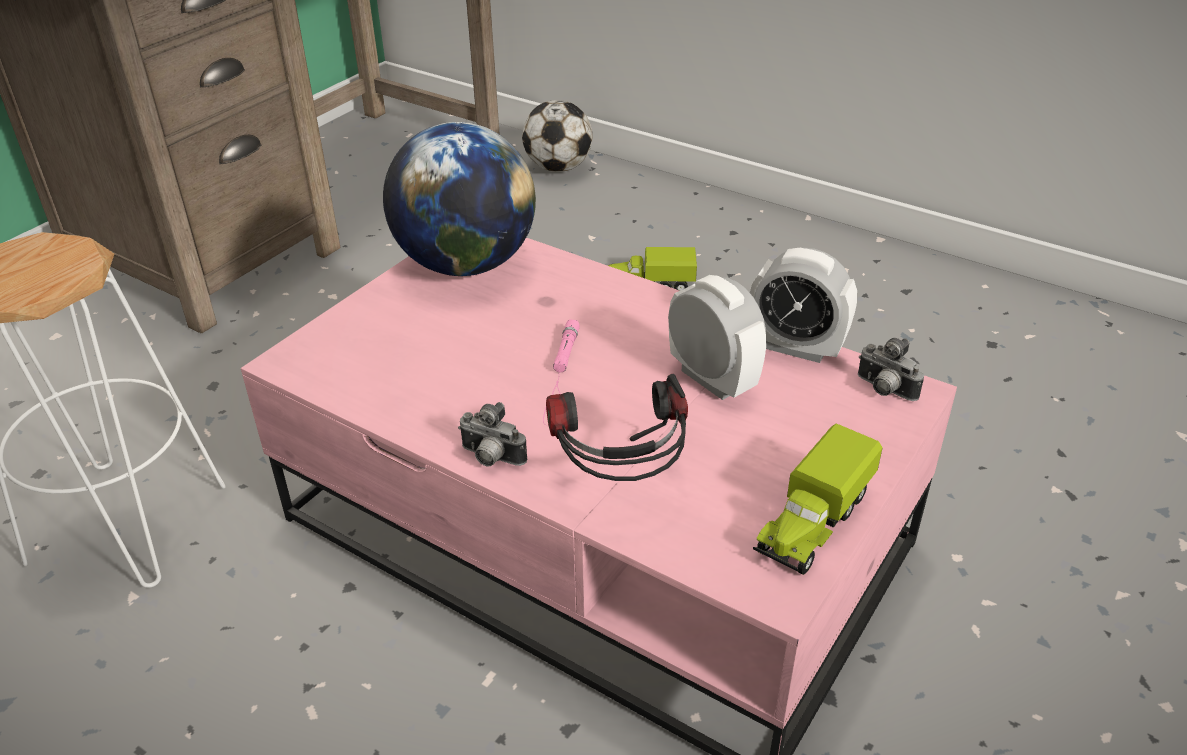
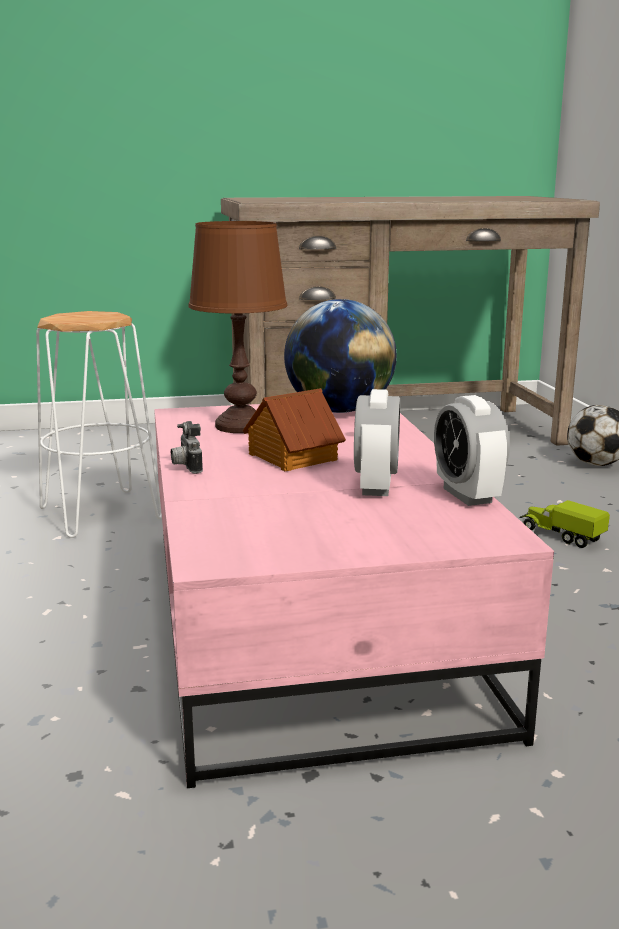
camera: 45 degrees right, 20 degrees down
pink flashlight [543,319,580,426] -> toy house [243,388,346,471]
headphones [546,374,688,481] -> none
toy truck [753,423,883,575] -> none
camera [858,338,924,401] -> none
none -> brown table lamp [188,221,287,433]

